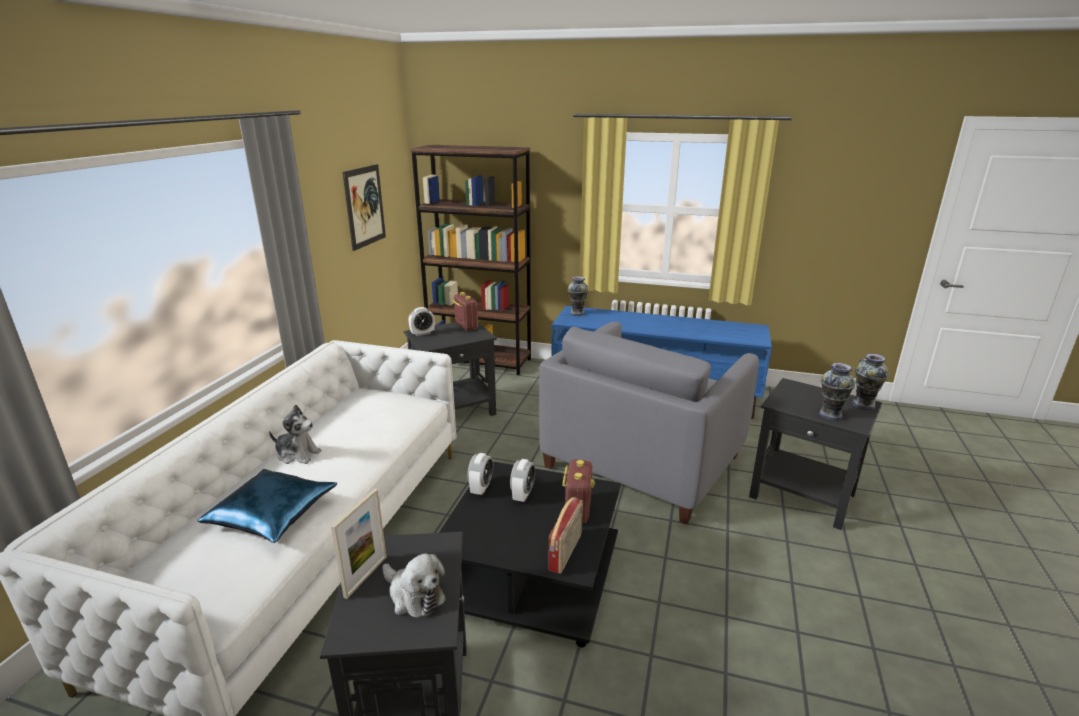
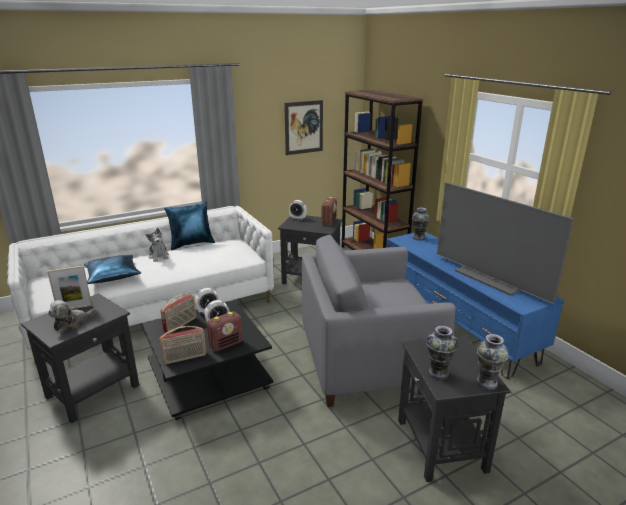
camera: 45 degrees right, 0 degrees up
plush toy [383,553,446,618] -> plush toy turned 45 degrees clockwise [48,300,96,333]
none -> radio [161,294,196,334]
none -> blue pillow [164,202,215,251]
none -> television [437,182,574,304]

